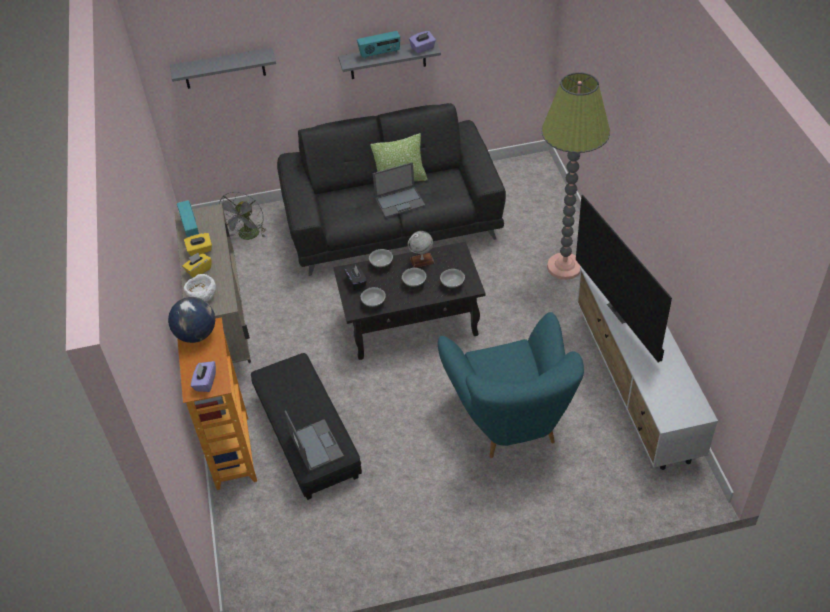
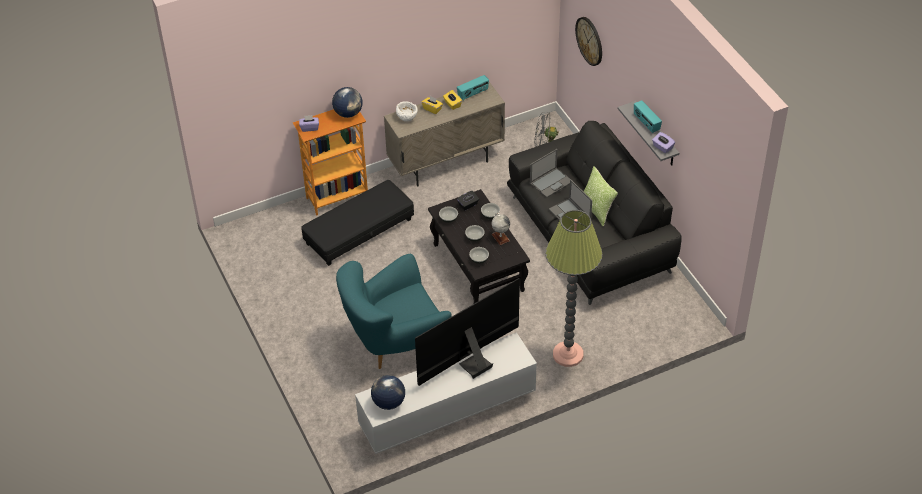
camera: 75 degrees right, 0 degrees up
grey shelf [170,48,276,89] -> wall clock [575,17,602,66]
laptop [285,411,344,471] -> laptop moved to [530,149,571,198]
none -> globe [371,375,405,410]

